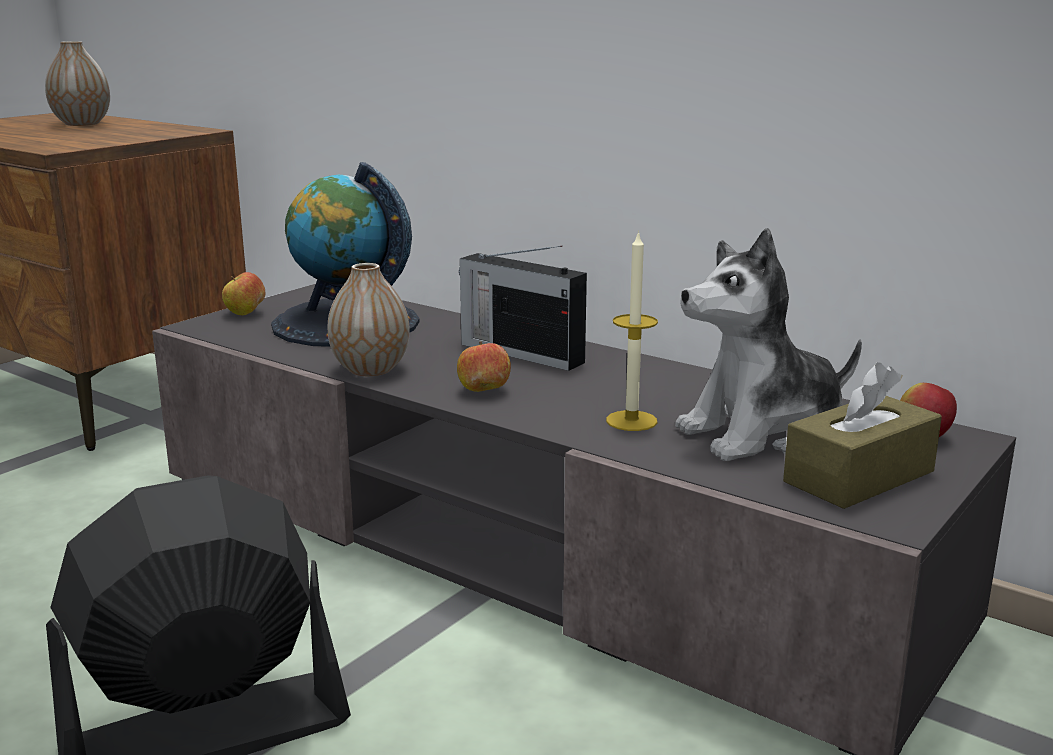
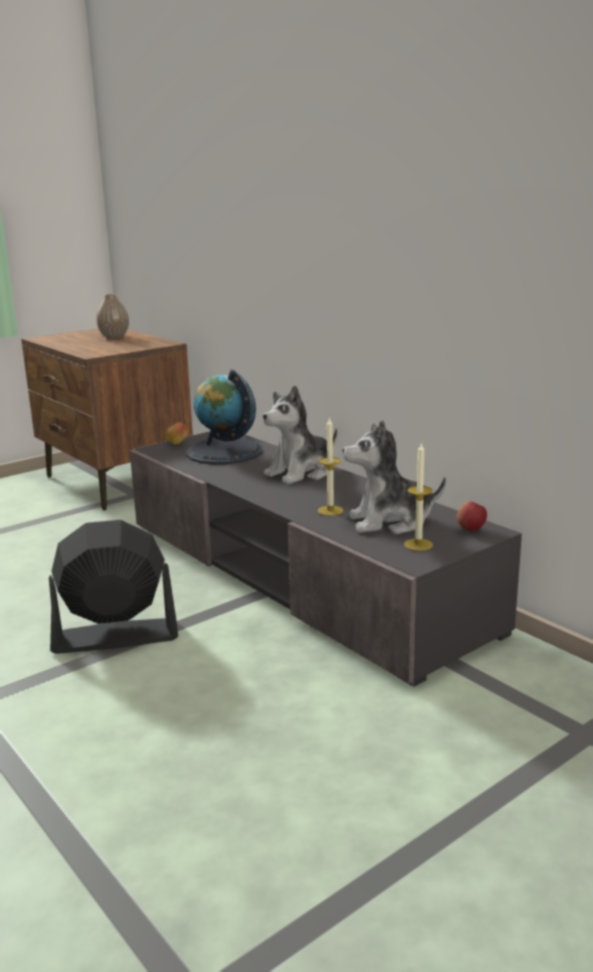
camera: 15 degrees right, 0 degrees up
vase [328,263,410,376] -> none
apple [457,342,511,392] -> none
radio [459,246,587,371] -> plush toy [263,385,337,484]
brown tissue box [783,362,942,509] -> candle [404,442,433,551]

